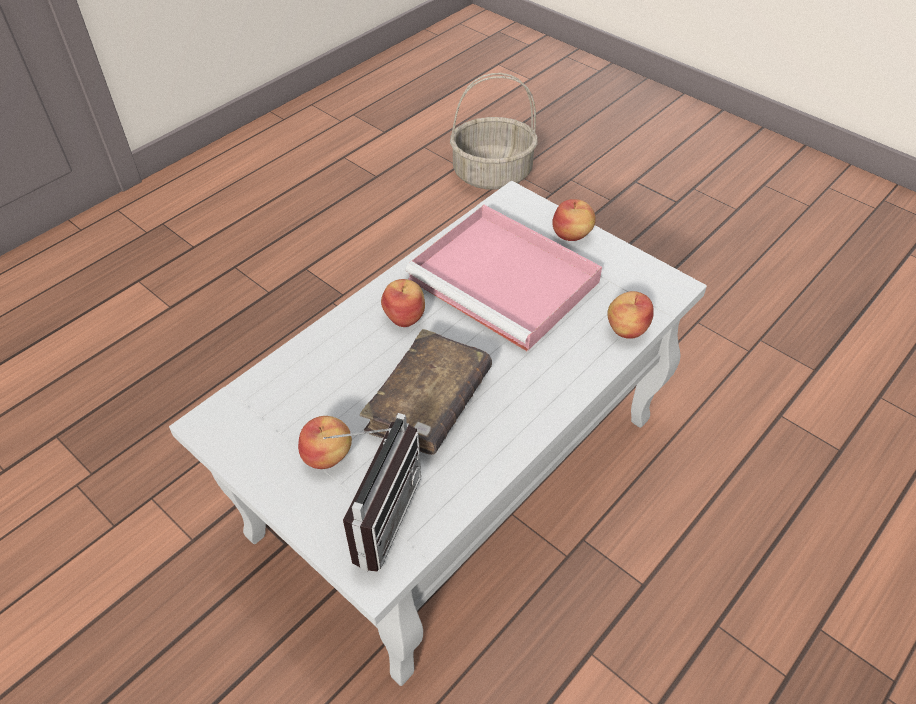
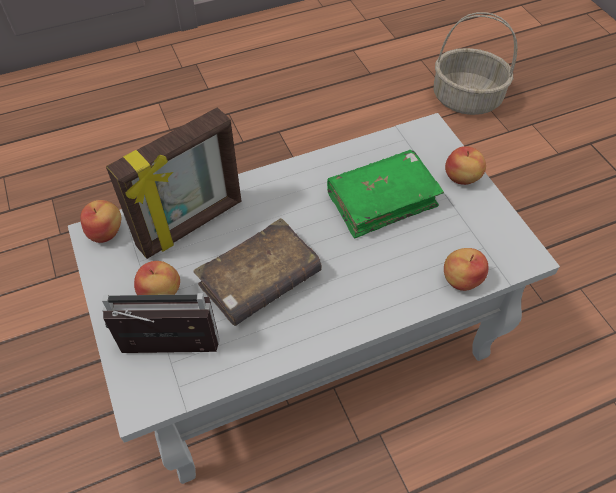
camera: 25 degrees right, 5 degrees up
radio [323,413,421,572] -> radio turned 135 degrees counterclockwise [102,293,219,353]
apple [381,279,425,327] -> apple moved to [80,200,121,243]
pink tray [405,205,602,351] -> green book [327,150,444,238]
none -> picture frame [106,108,241,259]

